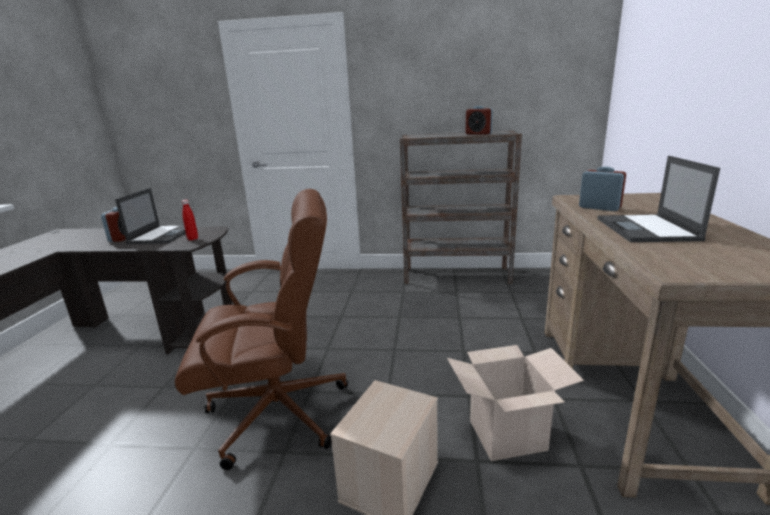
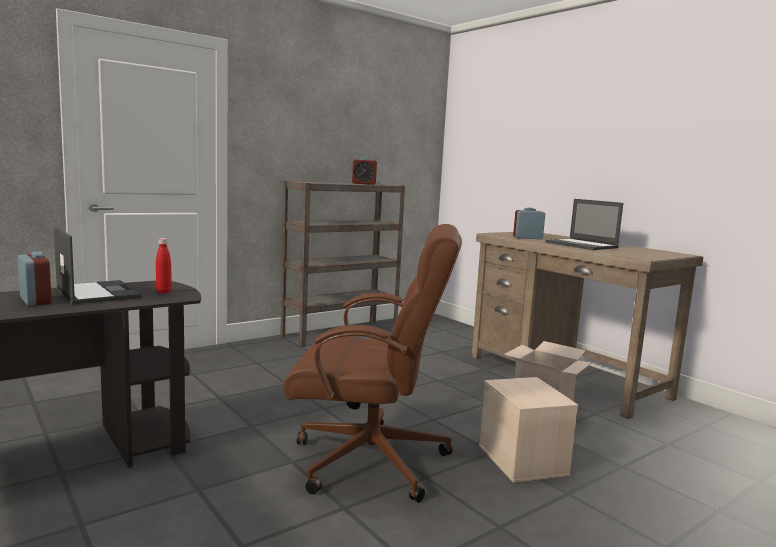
camera: 45 degrees left, 10 degrees down
brown office chair [175,189,348,470] -> brown office chair turned 60 degrees clockwise [283,224,462,503]

